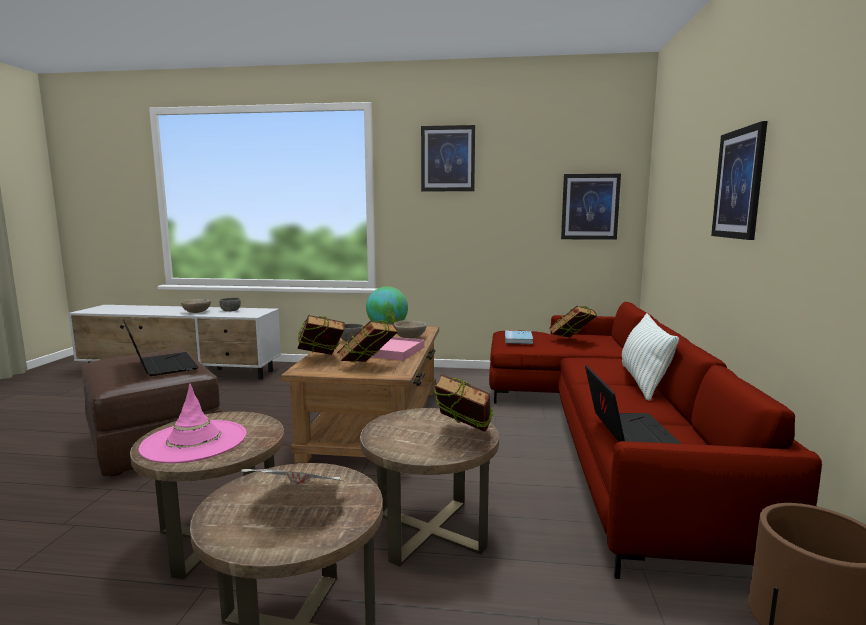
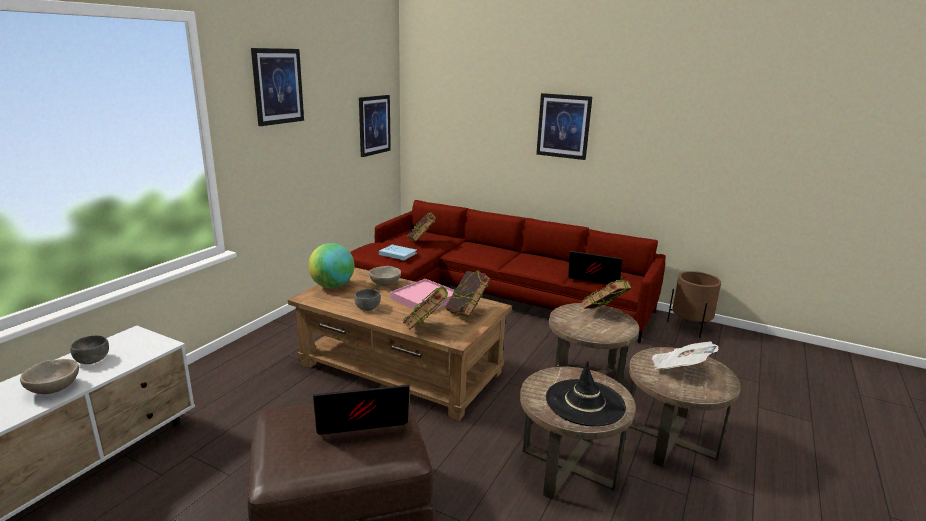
camera: 70 degrees left, 10 degrees up
pink hat [139,384,247,463] -> black hat [546,361,626,426]
pillow [622,313,679,401] -> none

